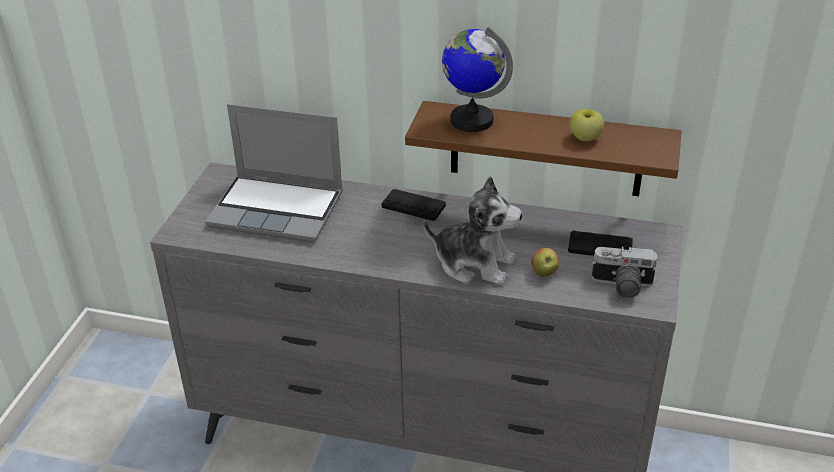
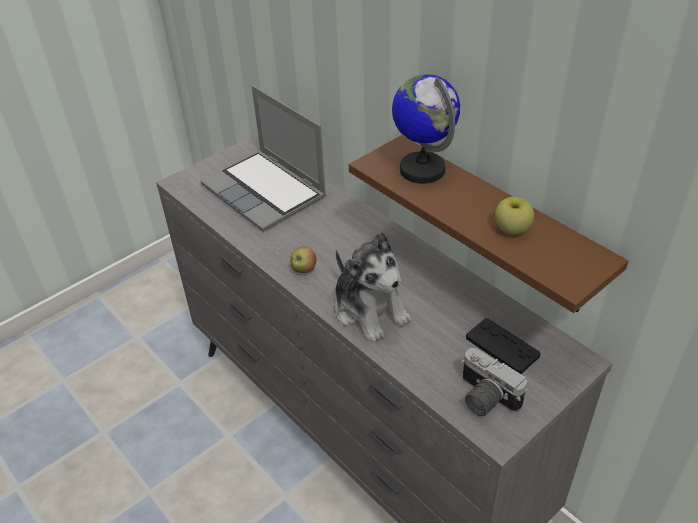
camera: 35 degrees right, 5 degrees up
black game controller [382,189,446,221] -> none
apple [531,248,559,277] -> apple moved to [290,247,317,273]

